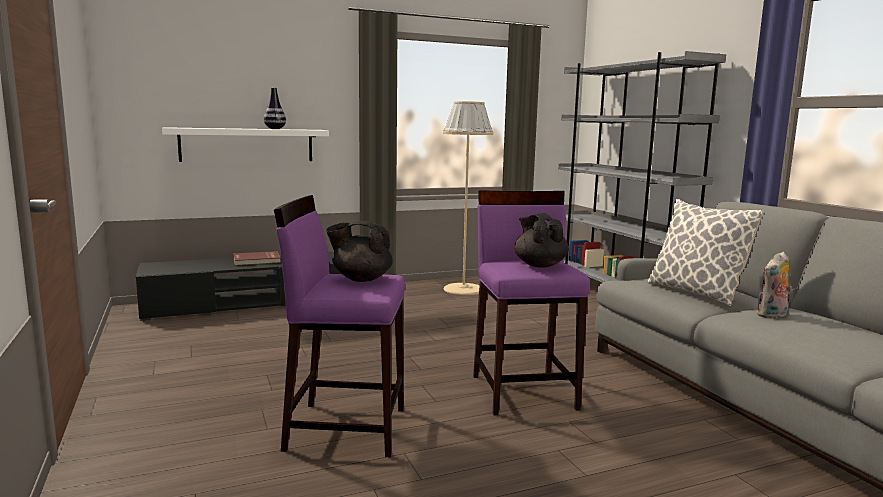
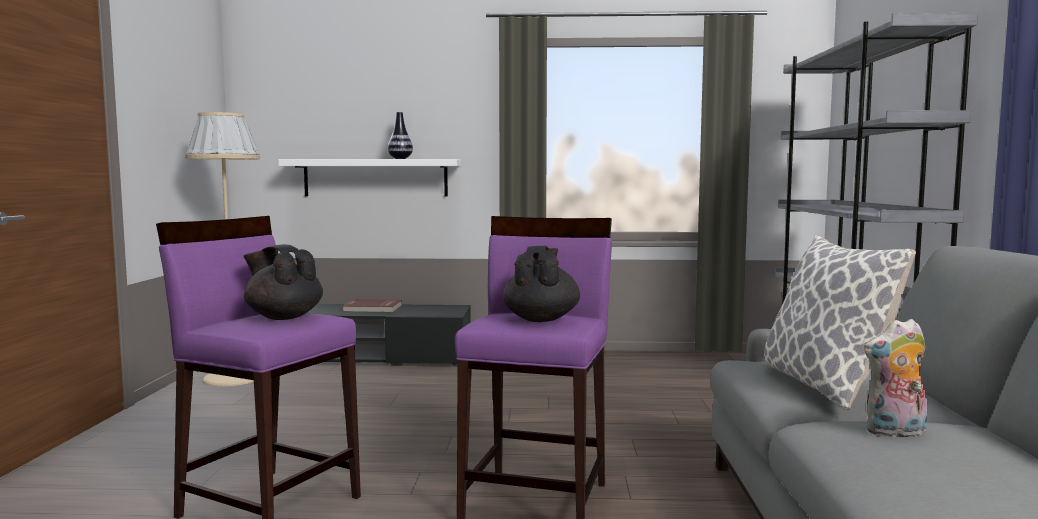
camera: 25 degrees right, 5 degrees down
beige floor lamp [443,101,493,295] -> beige floor lamp moved to [185,112,260,386]

